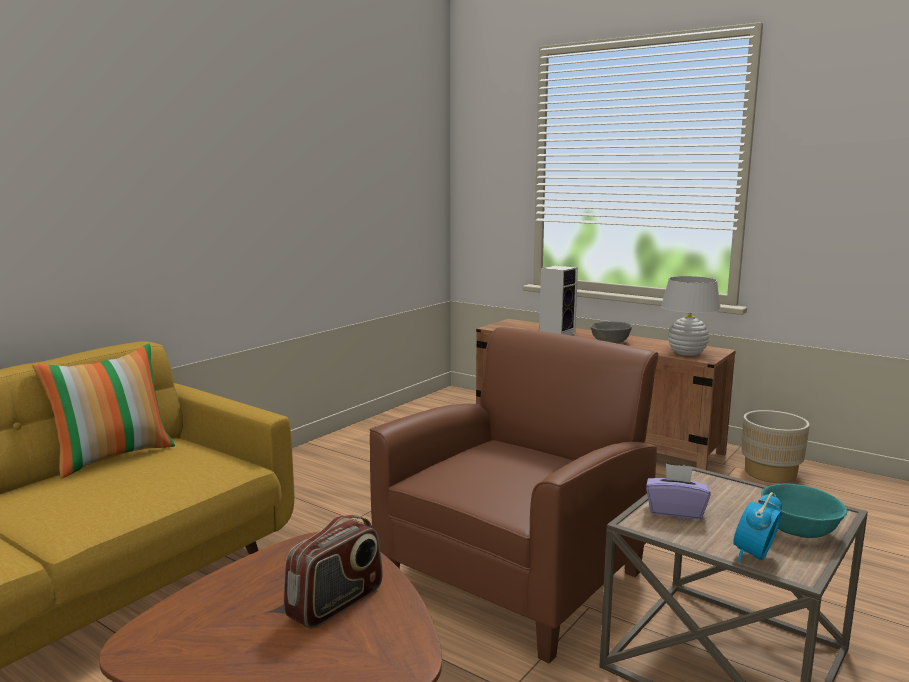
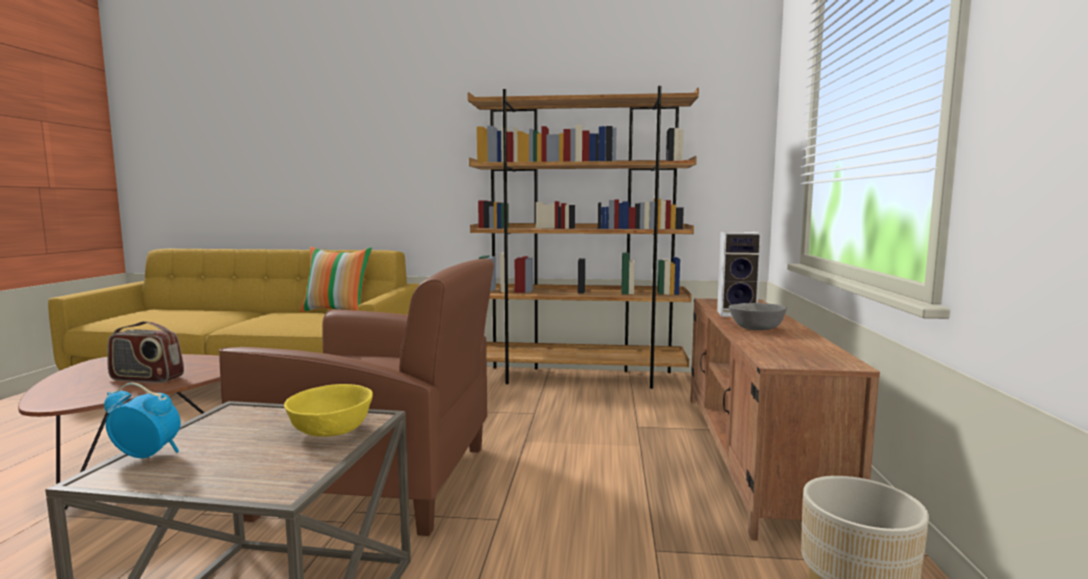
camera: 60 degrees right, 5 degrees down
purple tissue box [646,464,711,519] -> none
white table lamp [661,276,721,356] -> none
turquoise bowl [761,484,847,538] -> none
none -> yellow bowl [284,384,373,436]
none -> brown bookcase [468,86,699,389]

